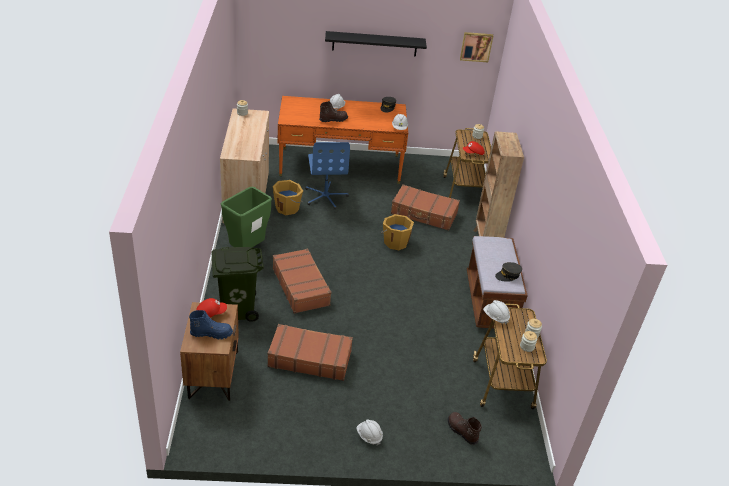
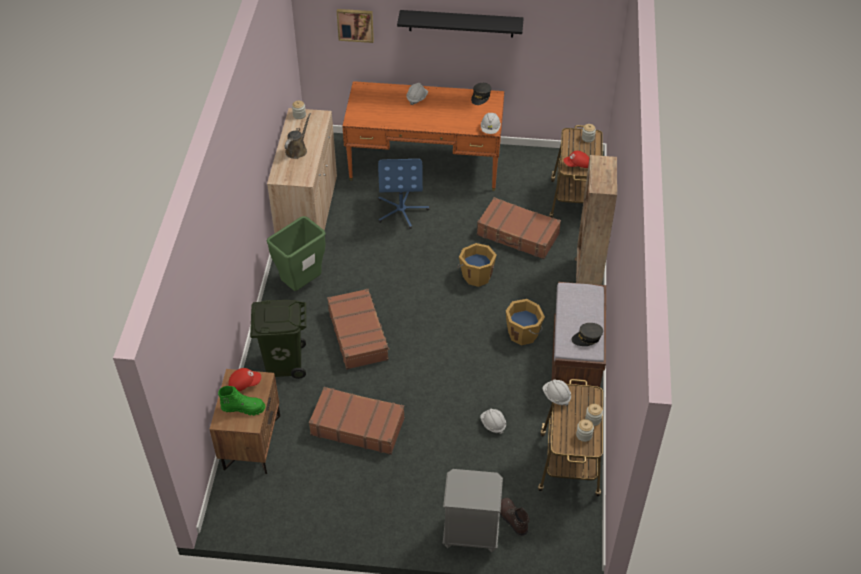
camera: 10 degrees right, 10 degrees up
blue boot [189,310,233,339] -> green boot [218,386,265,416]
orange bucket [273,180,303,215] -> orange bucket moved to [506,299,545,345]
brown boot [319,102,348,122] -> none
white hard hat [356,420,383,445] -> white hard hat moved to [480,409,506,434]
picture [460,32,493,62] -> picture moved to [337,9,374,43]
none -> brown watering can [285,113,311,159]
none -> grey nightstand [443,469,503,552]

